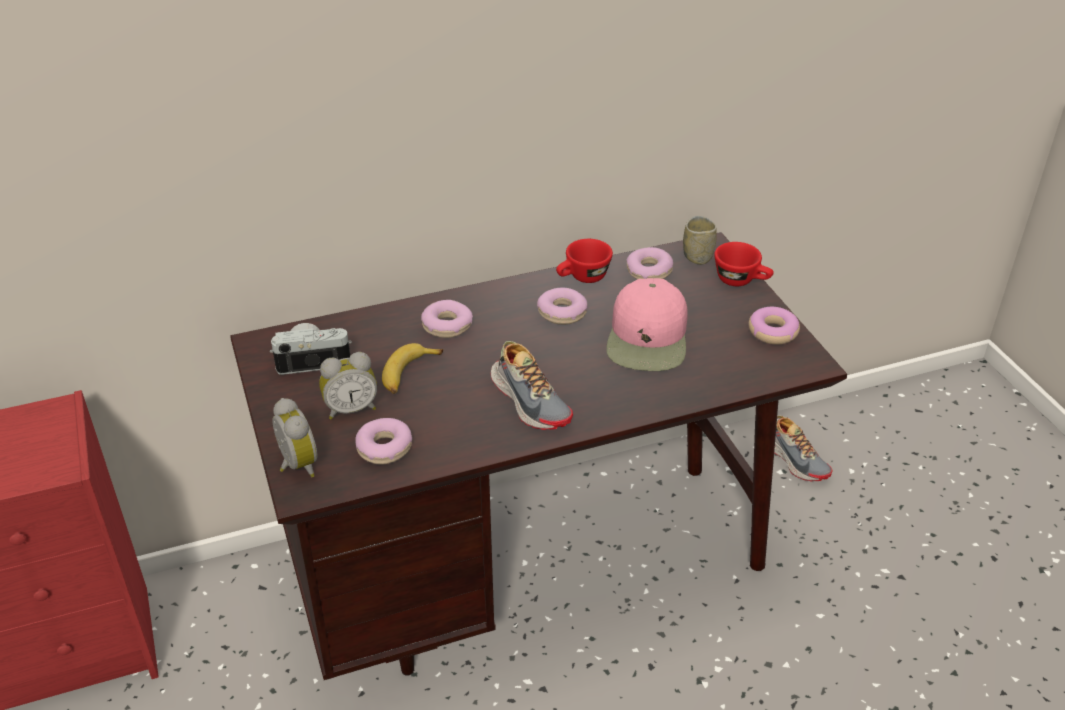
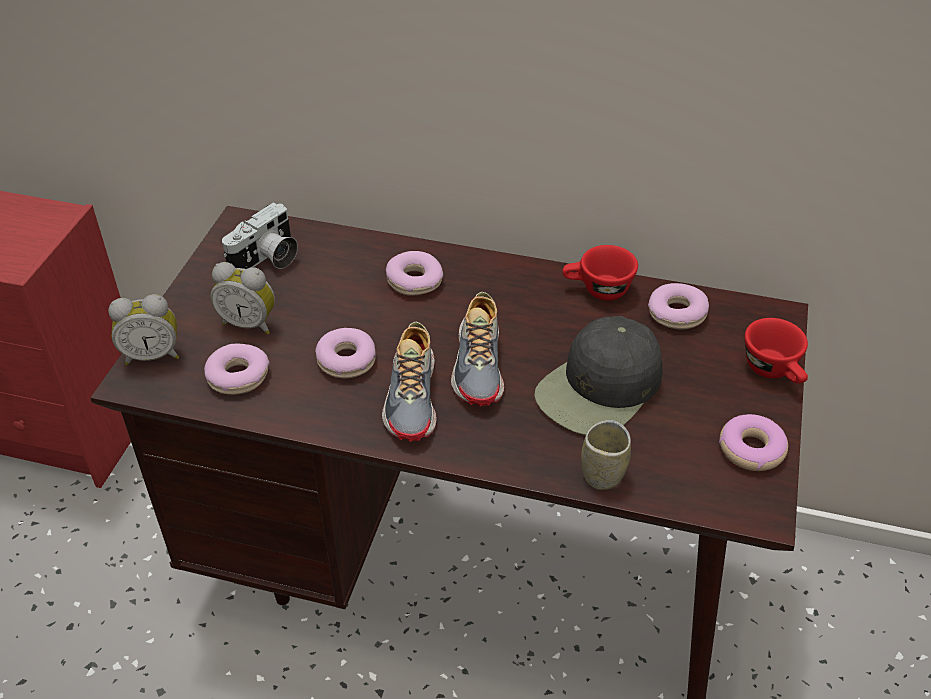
camera: 35 degrees right, 5 degrees up
camera [270,323,352,375] -> camera turned 105 degrees clockwise [222,202,298,269]
alarm clock [272,398,318,477] -> alarm clock turned 75 degrees clockwise [108,294,179,365]
banana [382,343,443,394] -> none
donut [537,287,588,325] -> donut moved to [315,328,376,378]
pink cap [606,278,688,371] -> black cap [534,316,663,435]
cup [683,216,717,265] -> cup moved to [581,420,631,490]
shoe [774,415,833,482] -> shoe moved to [451,292,504,406]

